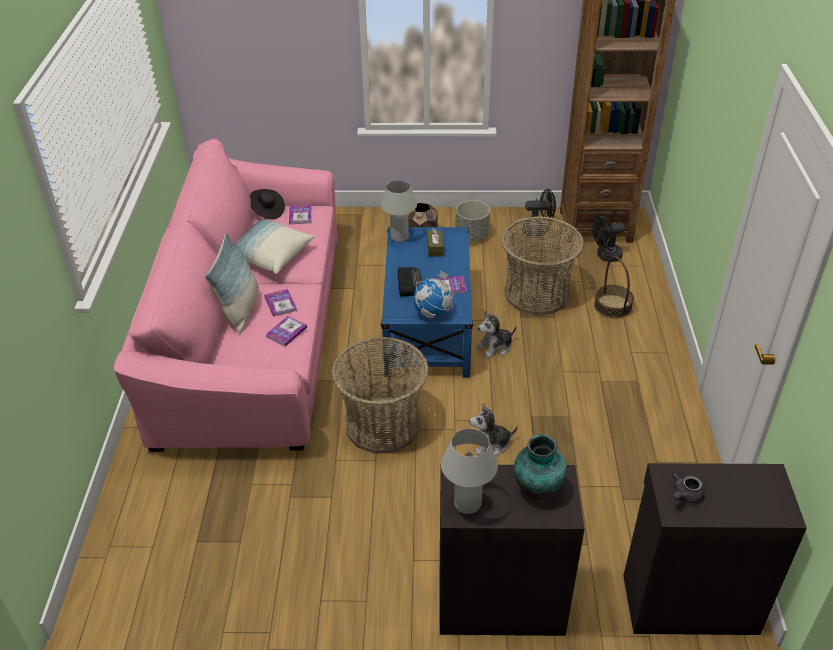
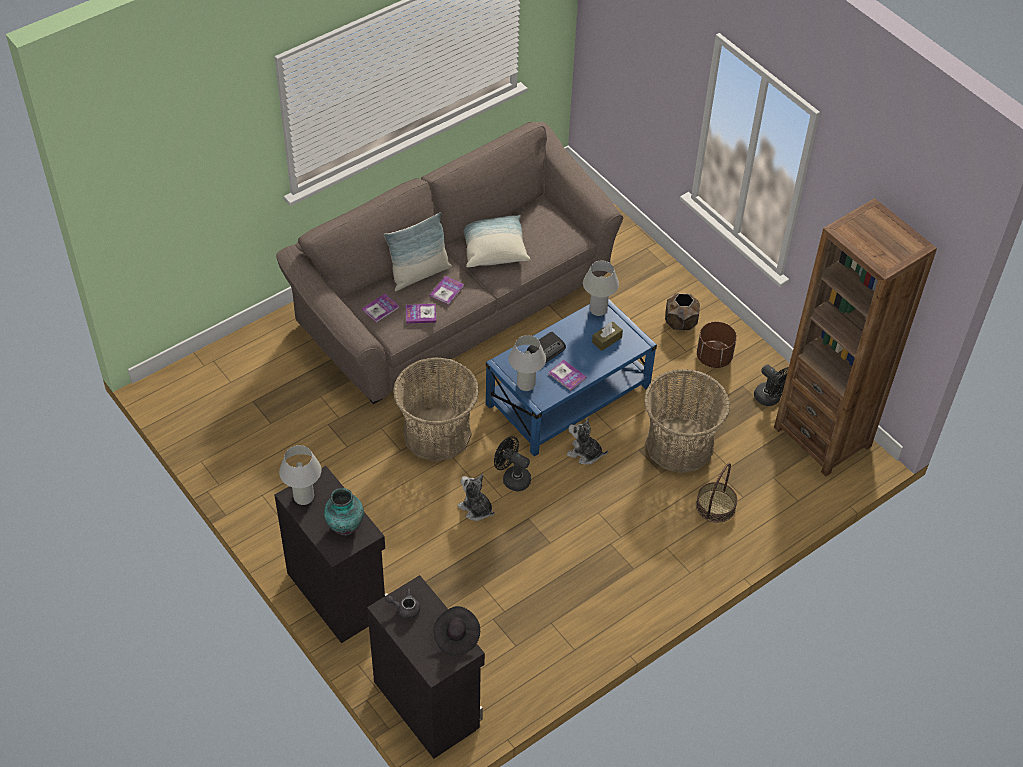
camera: 50 degrees right, 10 degrees up
pink sofa [114,138,338,452] -> brown sofa [276,122,623,404]
black hat [250,189,285,219] -> black hat moved to [434,606,480,655]
book [289,204,311,225] -> book moved to [362,294,399,323]
globe [413,271,453,318] -> white table lamp [509,335,546,391]
grey planter [456,200,490,242] -> brown planter [697,322,737,368]
black fan [592,215,625,262] -> black fan moved to [494,436,531,491]

